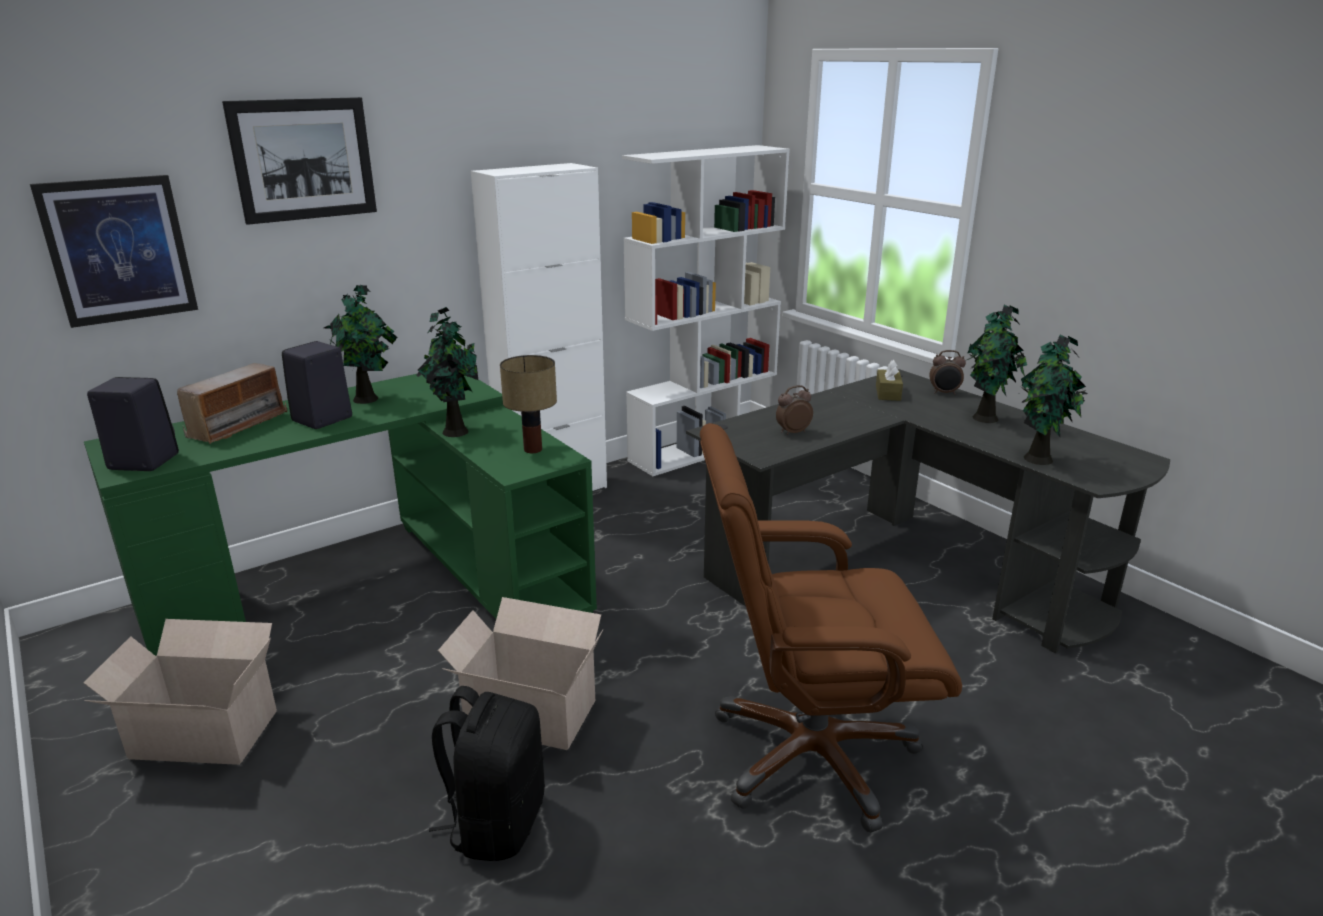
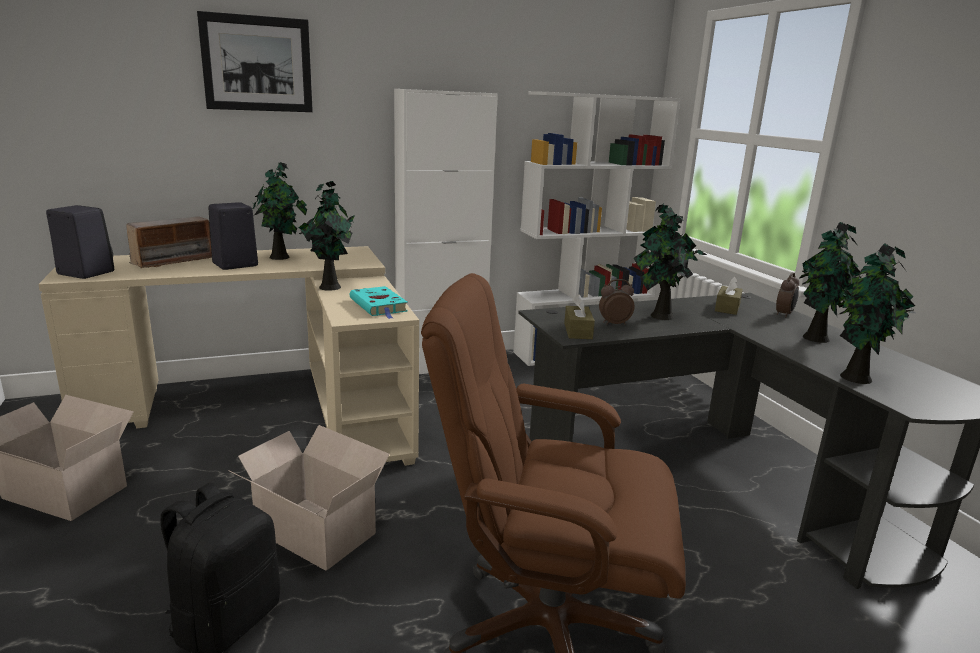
camera: 15 degrees right, 5 degrees down
picture [30,175,198,328] -> none
green desk [84,374,597,656] -> beige desk [38,246,419,466]
table lamp [500,355,557,453] -> turquoise book [350,286,408,319]
alarm clock [929,350,966,395] -> alarm clock turned 75 degrees counterclockwise [776,272,799,317]
none -> brown tissue box [564,294,595,339]
none -> potted plant [633,204,707,320]

